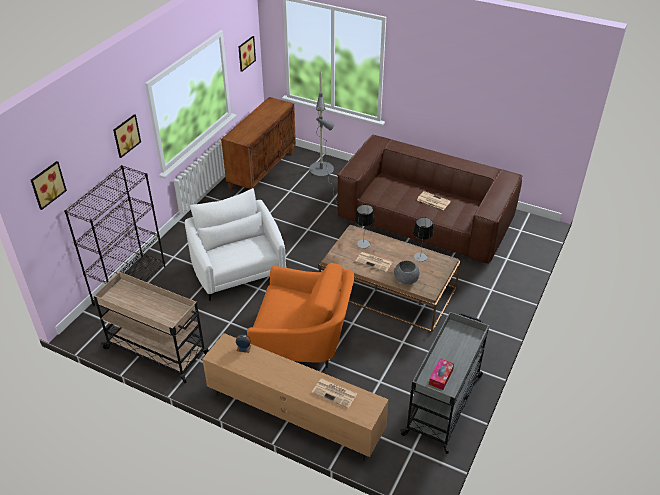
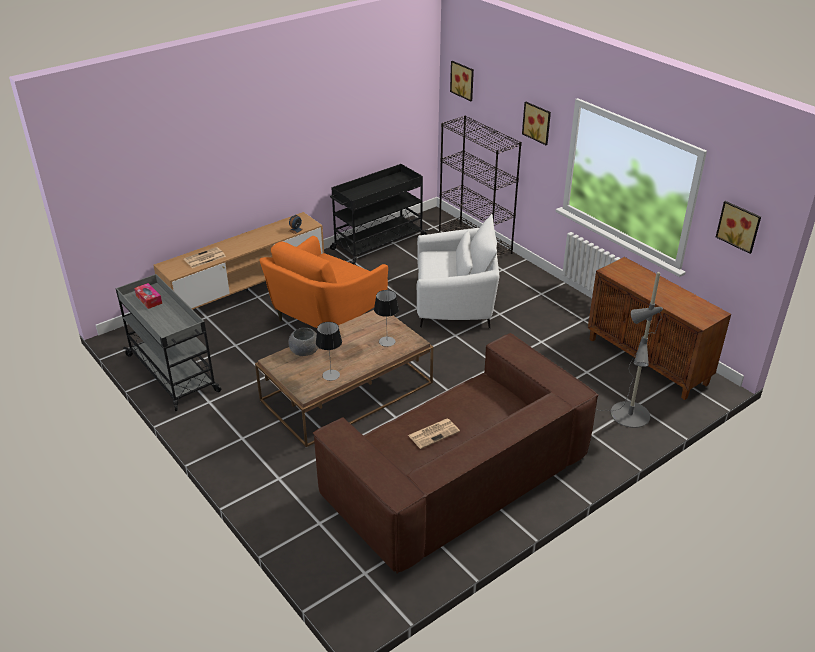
camera: 115 degrees right, 5 degrees down
beige cart [94,272,209,383] -> black cart [330,164,428,265]
newspaper [355,252,392,272] -> none

